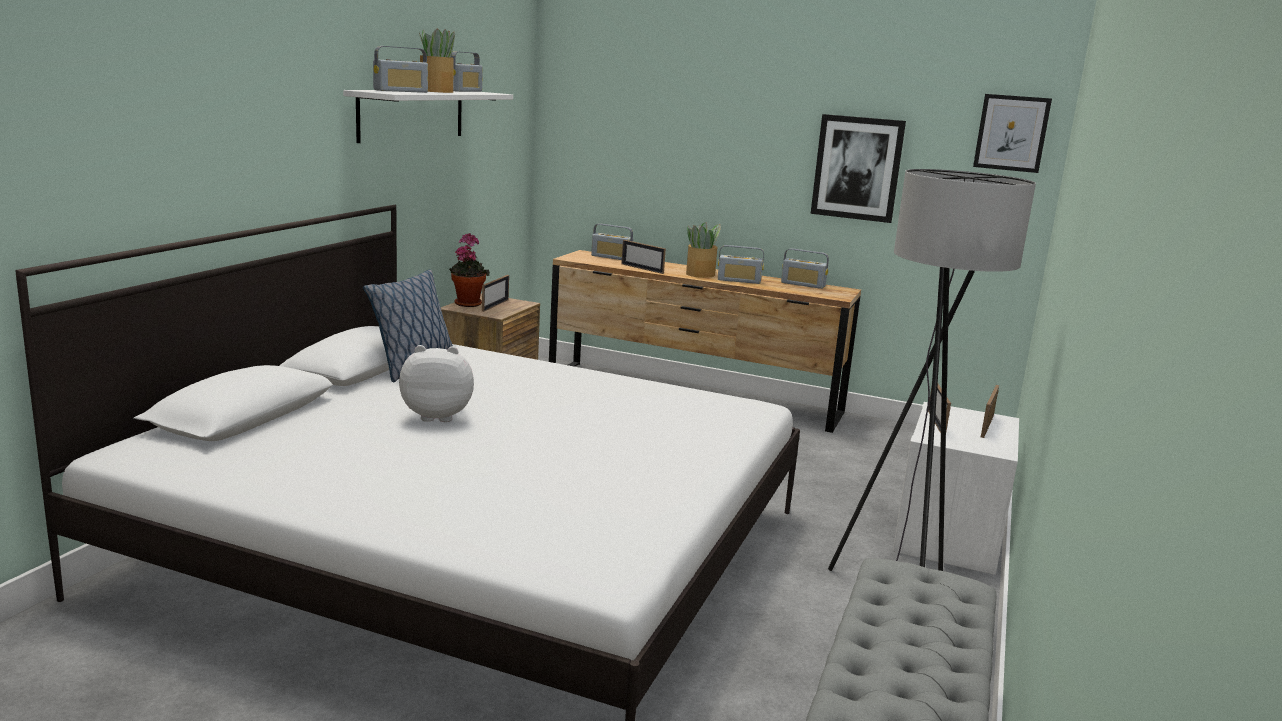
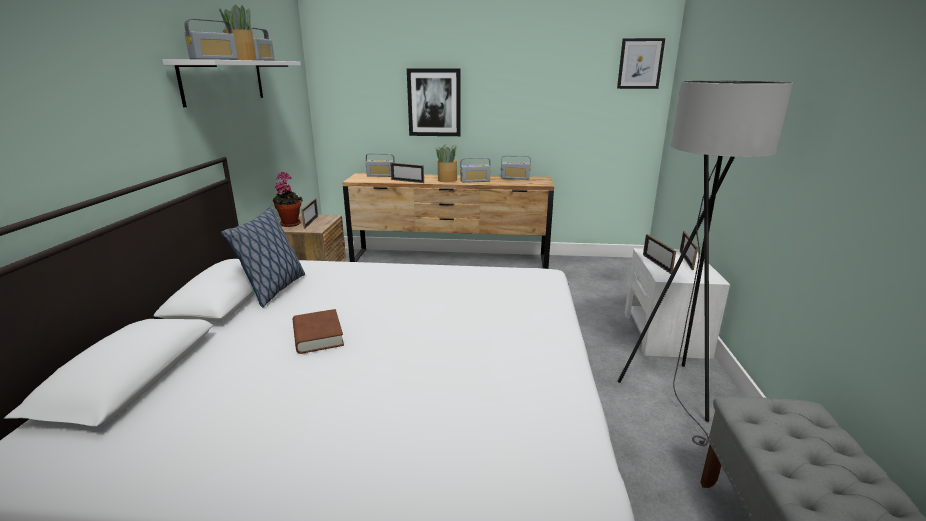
camera: 15 degrees left, 5 degrees up
plush toy [399,345,474,422] -> brown book [293,309,344,354]
picture [811,114,906,223] -> picture moved to [407,68,461,136]

